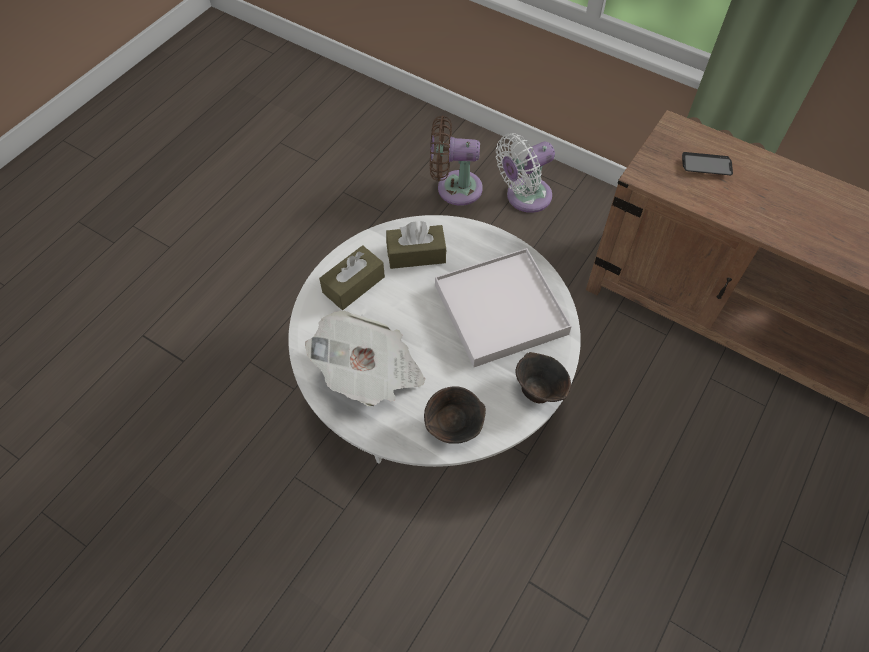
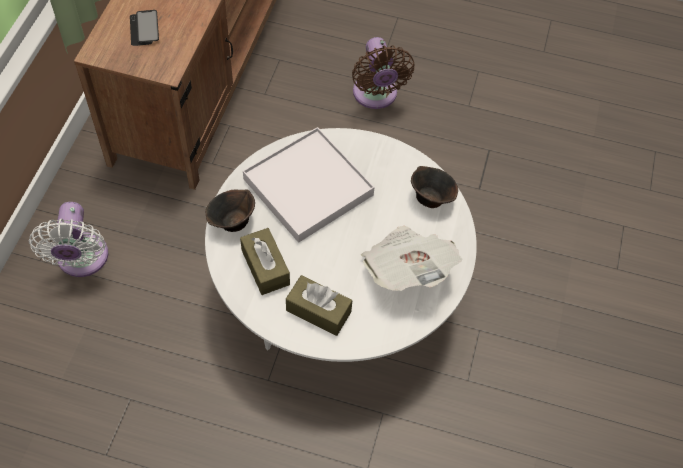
camera: 110 degrees left, 0 degrees up
brown fan [430,116,483,206] -> brown fan moved to [352,37,414,109]
white fan [496,133,555,213] -> white fan turned 45 degrees clockwise [29,202,108,277]
brown bowl [516,352,571,404] -> brown bowl moved to [206,189,255,232]

